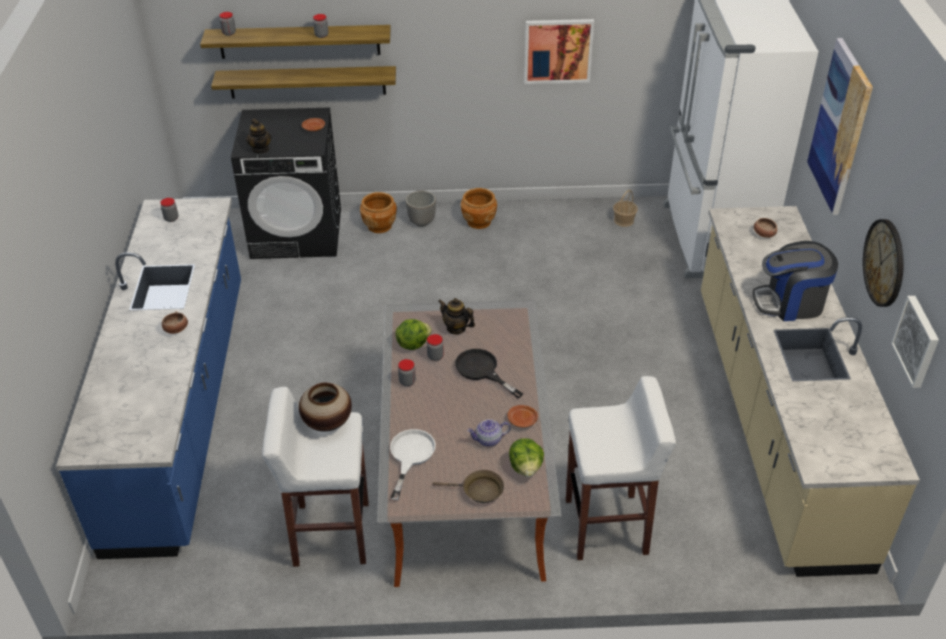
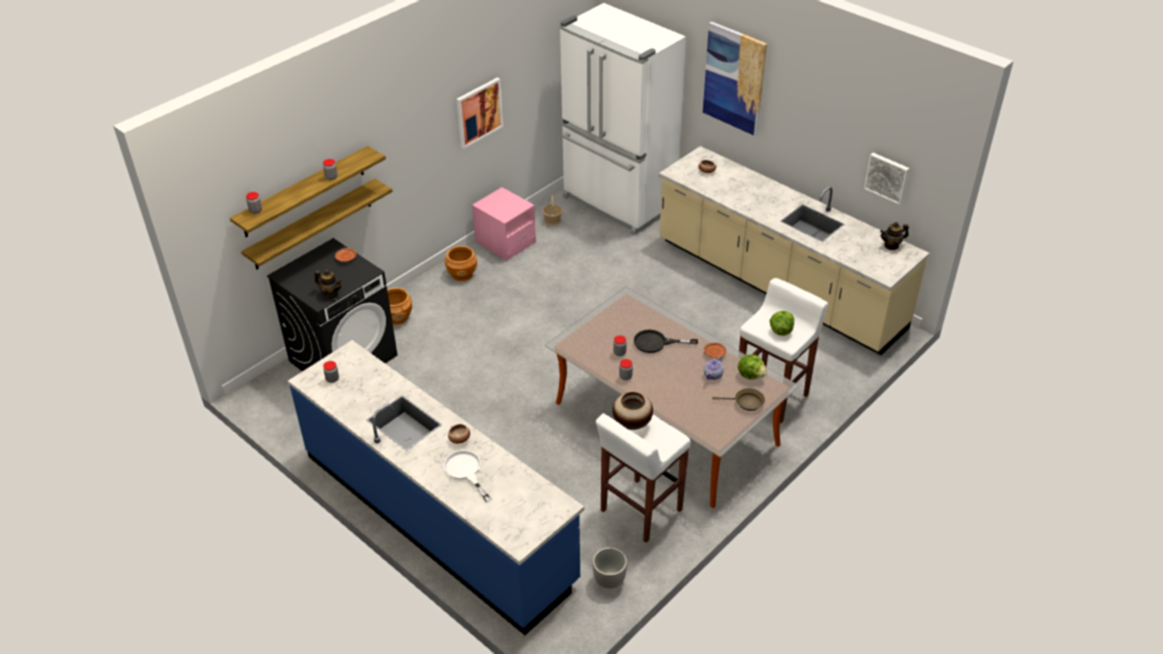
camera: 45 degrees left, 0 degrees up
white frying pan [390,429,436,500] -> white frying pan moved to [444,450,491,502]
lettuce [395,319,432,350] -> lettuce moved to [770,311,794,336]
planter [405,191,436,227] -> planter moved to [592,547,627,589]
brown frying pan [432,470,504,503] -> brown frying pan turned 45 degrees clockwise [712,388,765,411]
teapot [438,298,475,335] -> teapot moved to [880,222,909,250]
coffee machine [752,241,838,321] -> none
wall clock [863,219,904,307] -> none
none -> pink nightstand [472,187,536,261]

